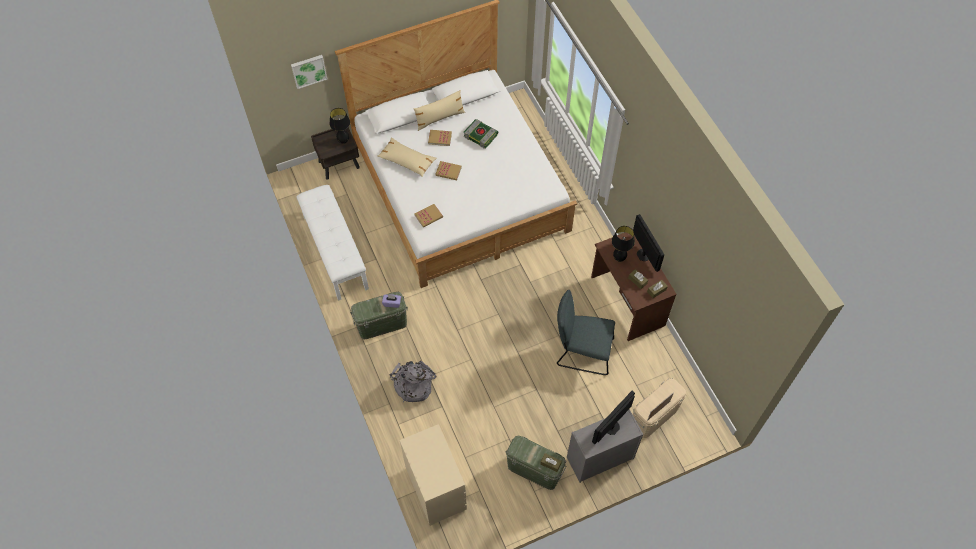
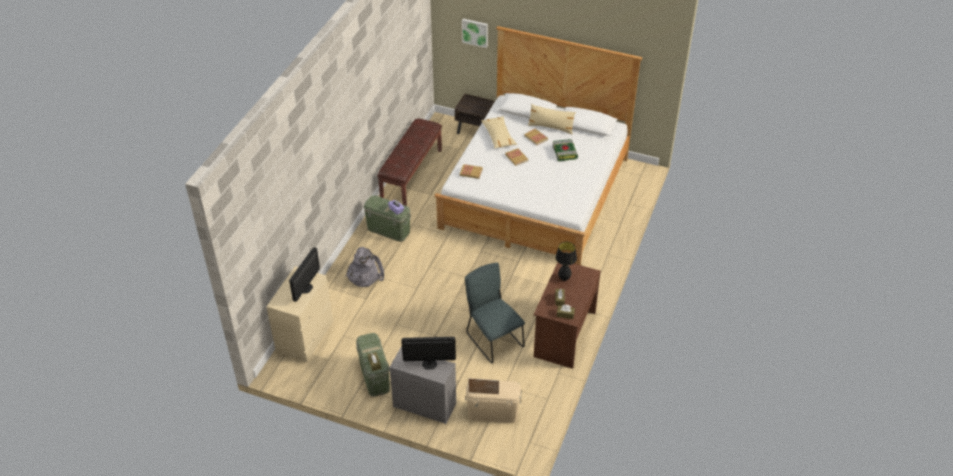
camera: 45 degrees right, 15 degrees down
white bench [296,185,369,301] -> brown bench [377,119,442,206]
black table lamp [329,108,350,144] -> none
monitor [633,214,664,272] -> monitor moved to [289,247,320,302]

